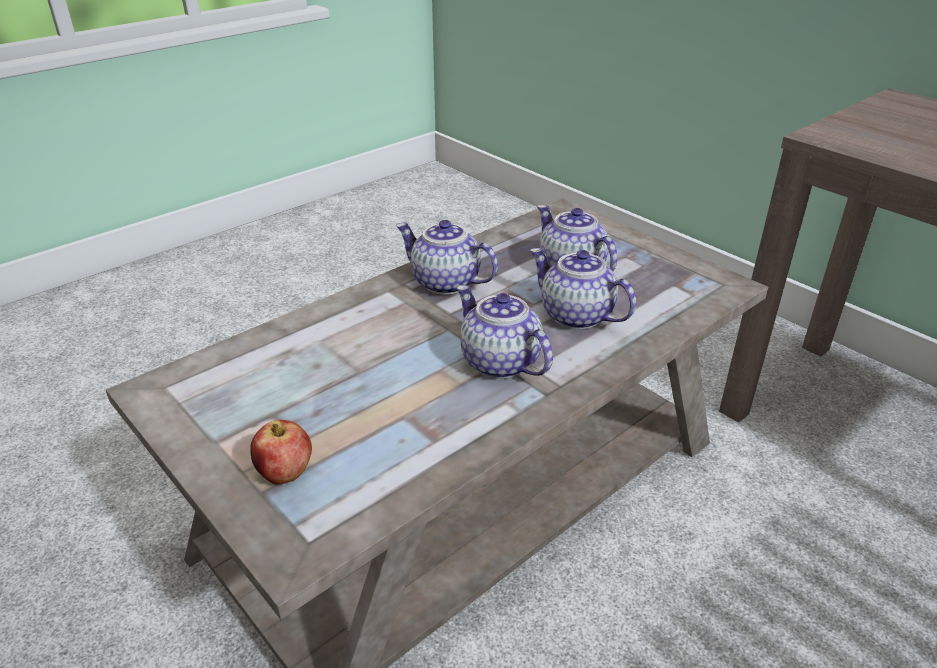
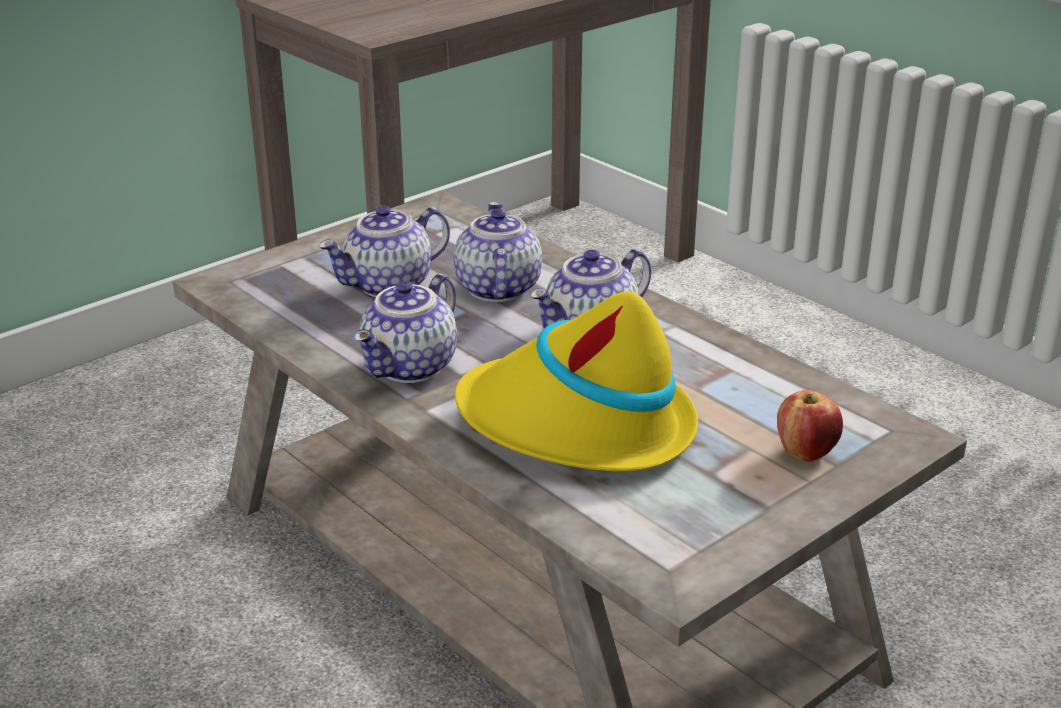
camera: 90 degrees left, 5 degrees down
teapot [530,248,636,330] -> teapot turned 135 degrees clockwise [454,202,542,302]
none -> yellow hat [455,291,698,471]

